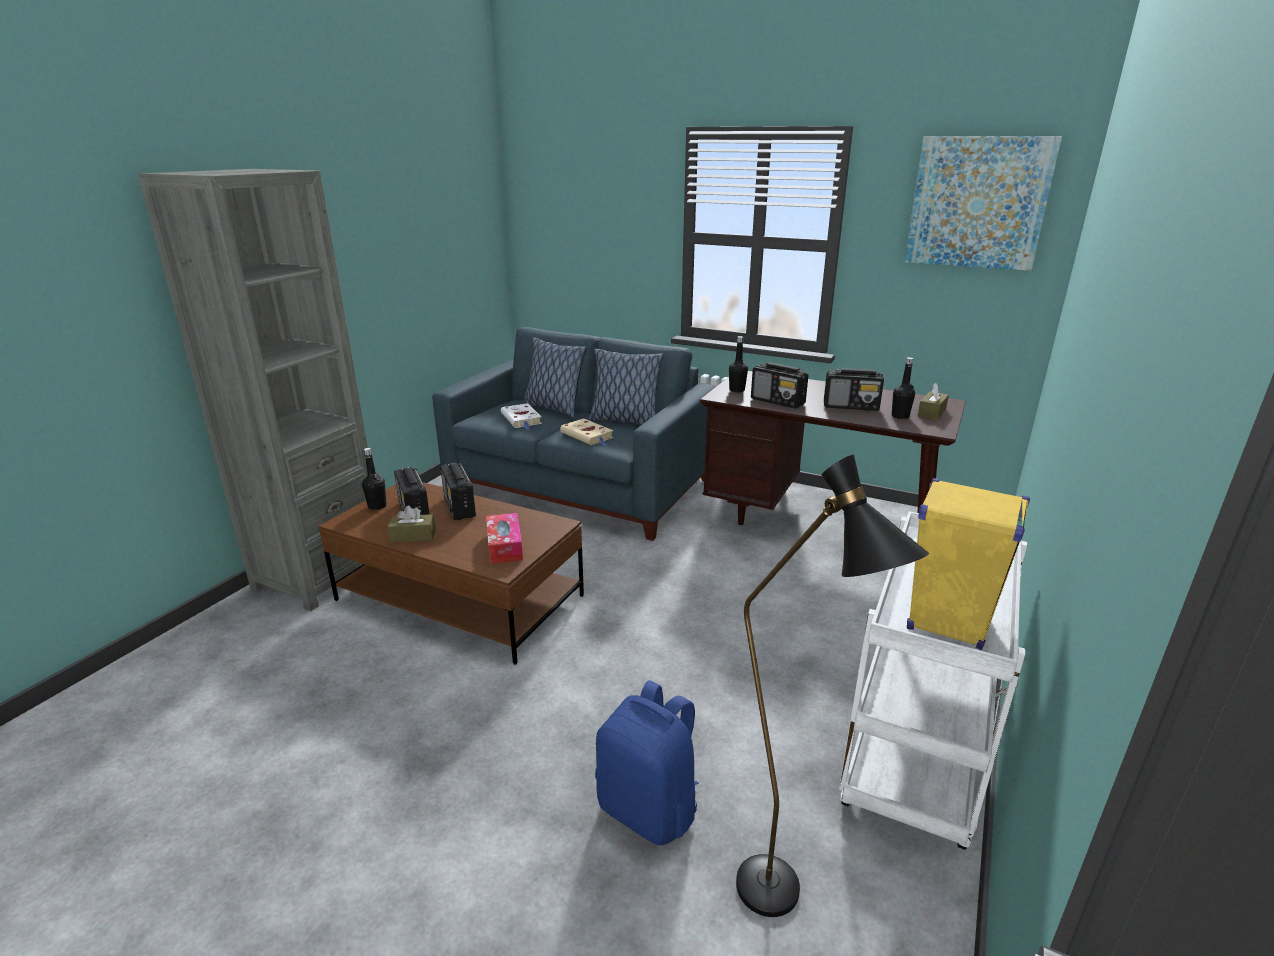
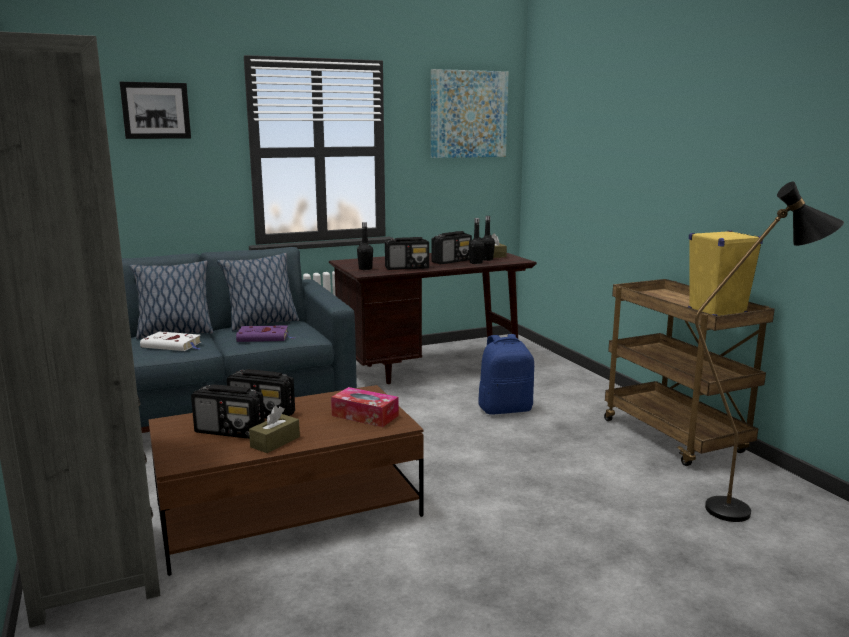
camera: 50 degrees left, 10 degrees down
black bottle [362,448,386,510] -> black bottle moved to [469,218,484,264]
beige book [560,418,613,446] -> purple book [236,325,296,342]
blue backpack [595,680,699,846] -> blue backpack moved to [478,334,534,415]
white cart [839,511,1027,850] -> brown cart [604,279,775,466]
none -> picture [120,82,191,139]

